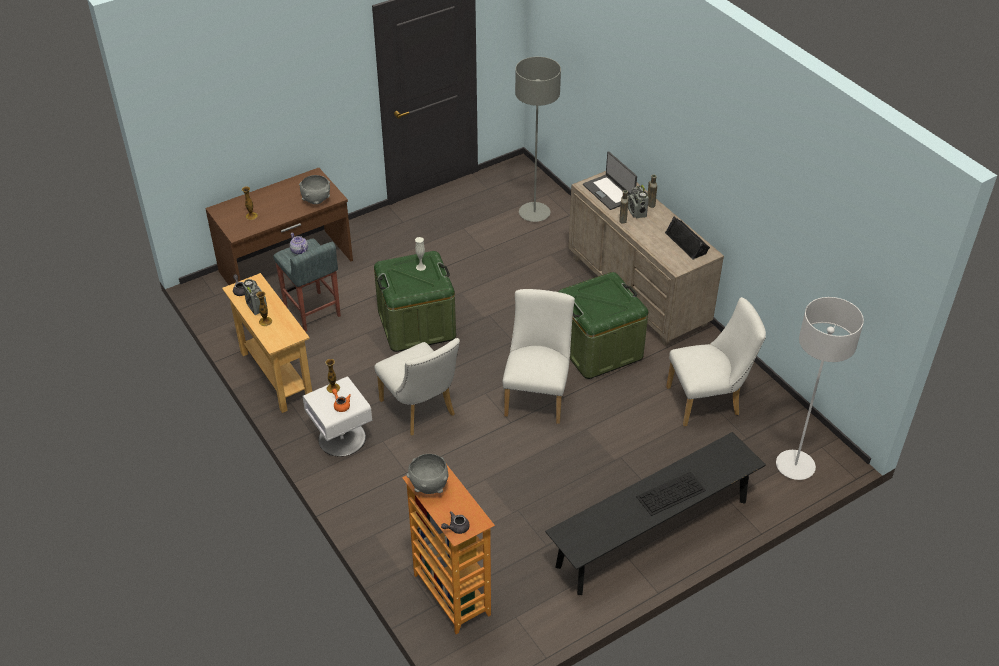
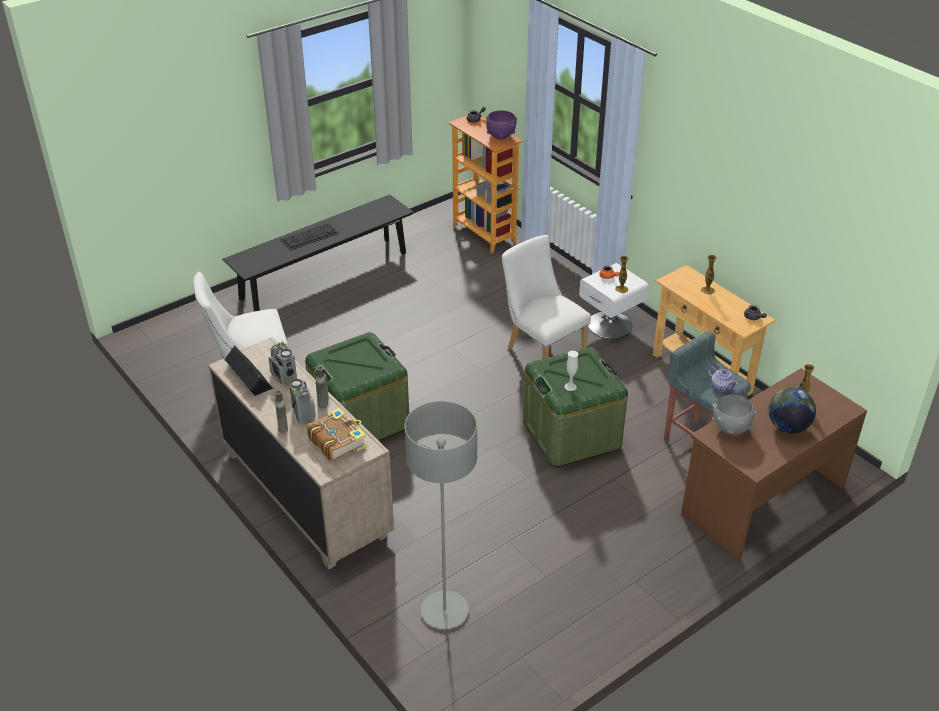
camera: 175 degrees right, 5 degrees down
radio [243,279,267,315] -> radio moved to [268,341,297,384]
grey bowl [406,454,449,494] -> purple bowl [486,110,517,140]
white chair [503,289,575,424] -> none
laptop [583,151,637,210] -> book [307,408,367,462]
grey floor lamp [776,297,864,480] -> none
none -> globe [769,388,816,434]

